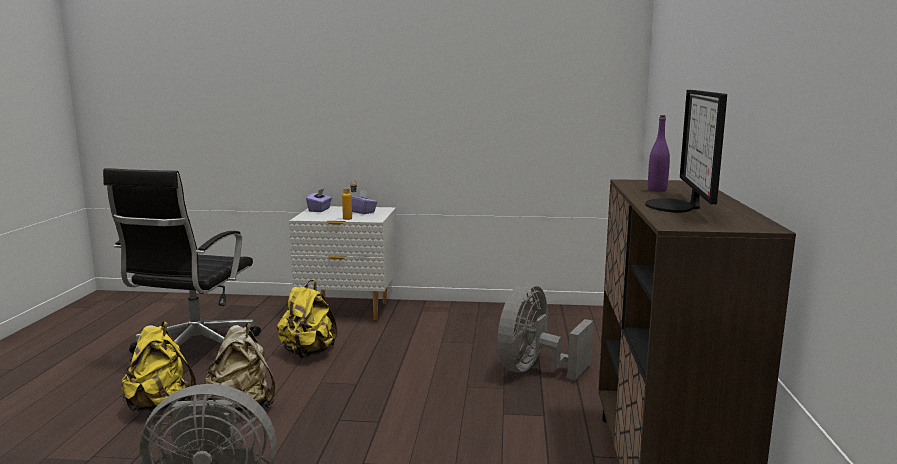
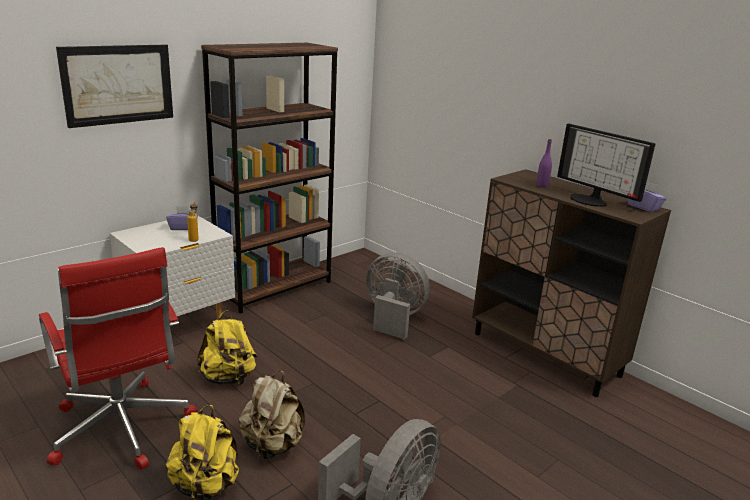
camera: 50 degrees left, 10 degrees up
black office chair [103,168,261,354] -> red office chair [39,247,198,470]
purple tissue box [306,189,332,212] -> purple tissue box moved to [627,182,666,212]
grey fan [498,283,593,380] -> grey fan turned 135 degrees clockwise [366,252,430,340]
none -> picture [56,45,173,128]
none -> brown bookcase [201,43,338,314]

